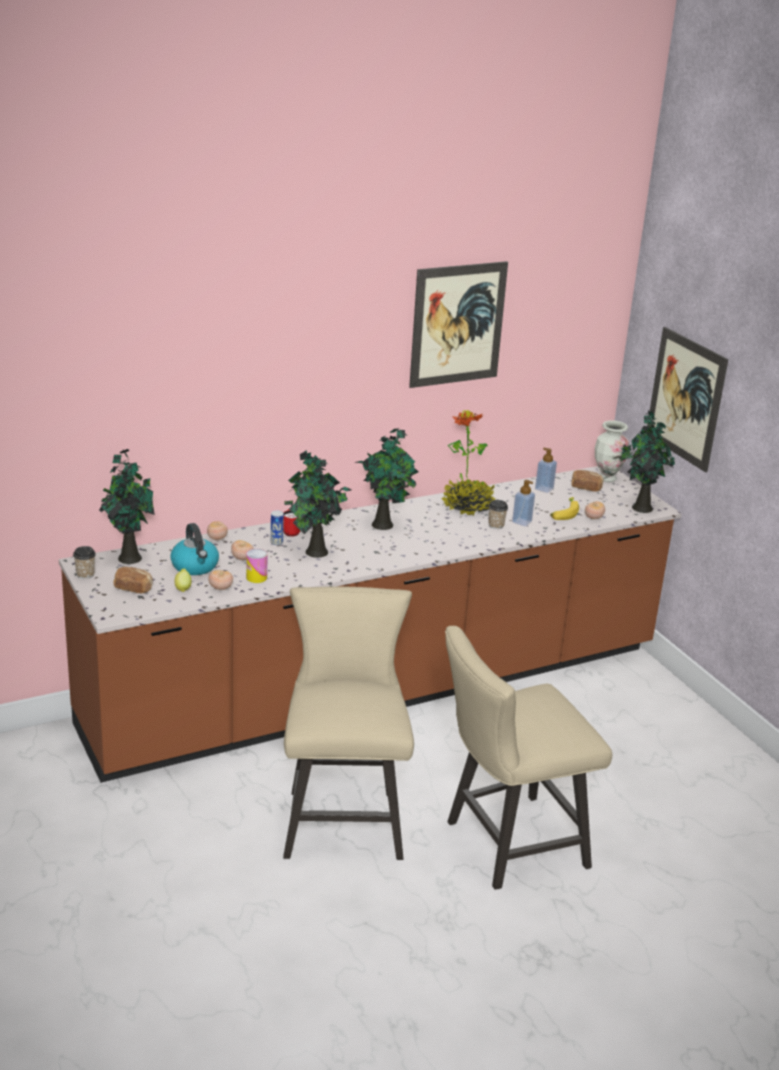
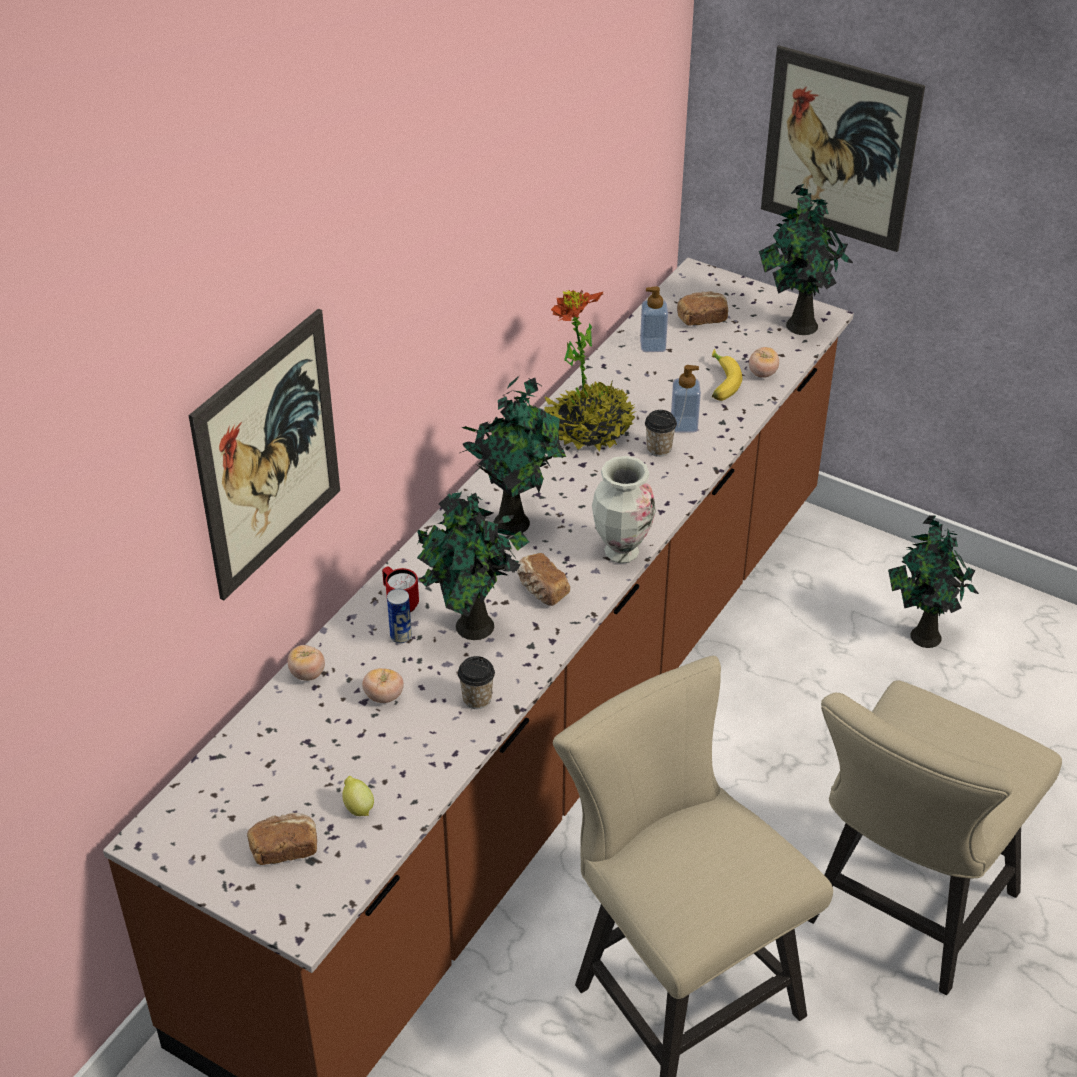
camera: 30 degrees left, 15 degrees up
cup [73,546,96,579] -> cup moved to [458,656,495,709]
potted plant [99,449,155,564] -> potted plant moved to [888,515,979,648]
kettle [170,523,219,575] -> none
tomato [208,570,233,590] -> none
can [246,549,268,583] -> none
picture [409,261,508,388] -> picture moved to [189,309,340,601]
vase [595,420,629,482] -> vase moved to [592,456,656,564]
none -> bread [517,553,570,606]

